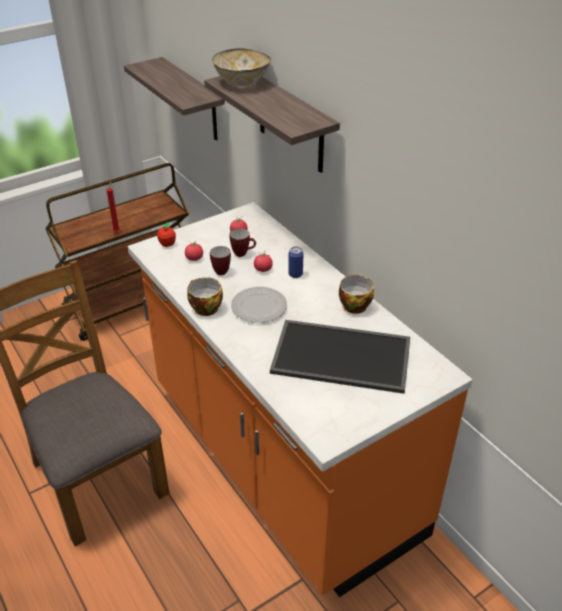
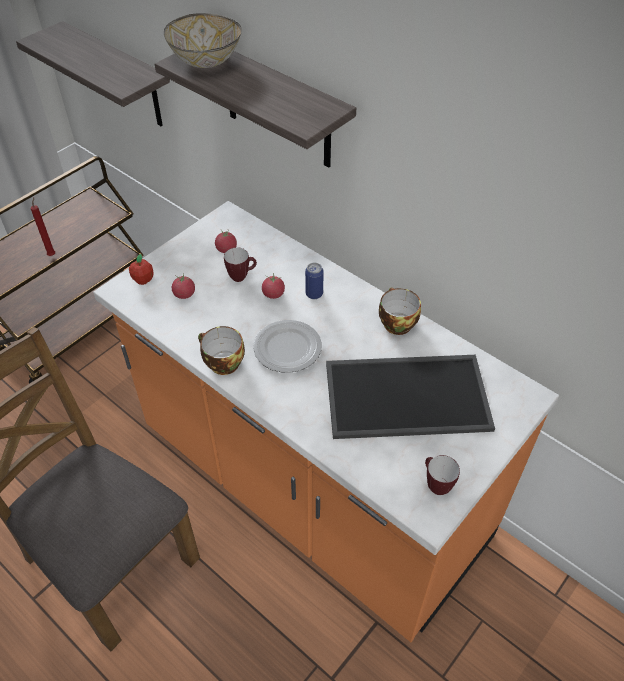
camera: 15 degrees left, 10 degrees up
mug [210,246,231,275] -> mug moved to [425,455,460,495]

